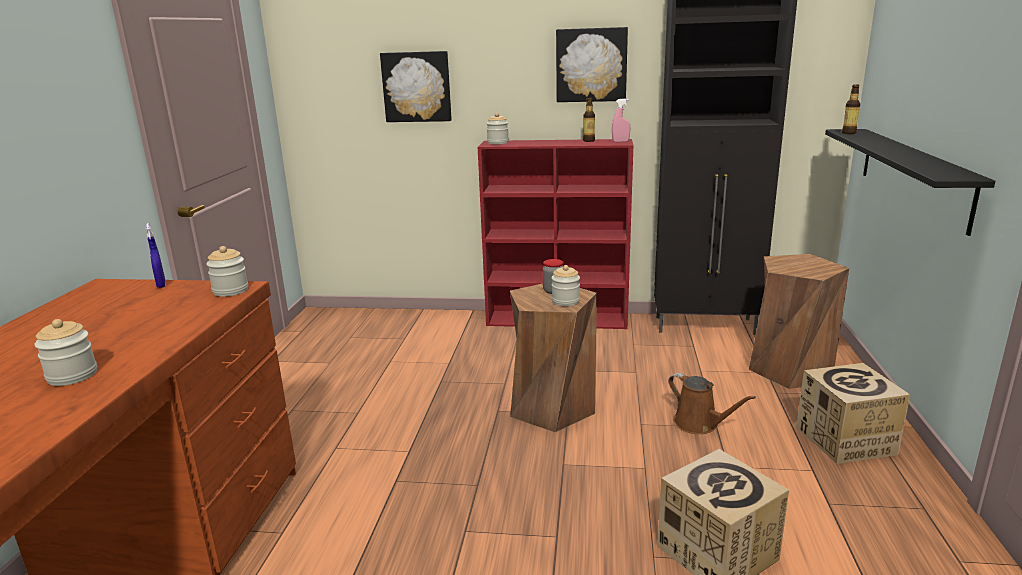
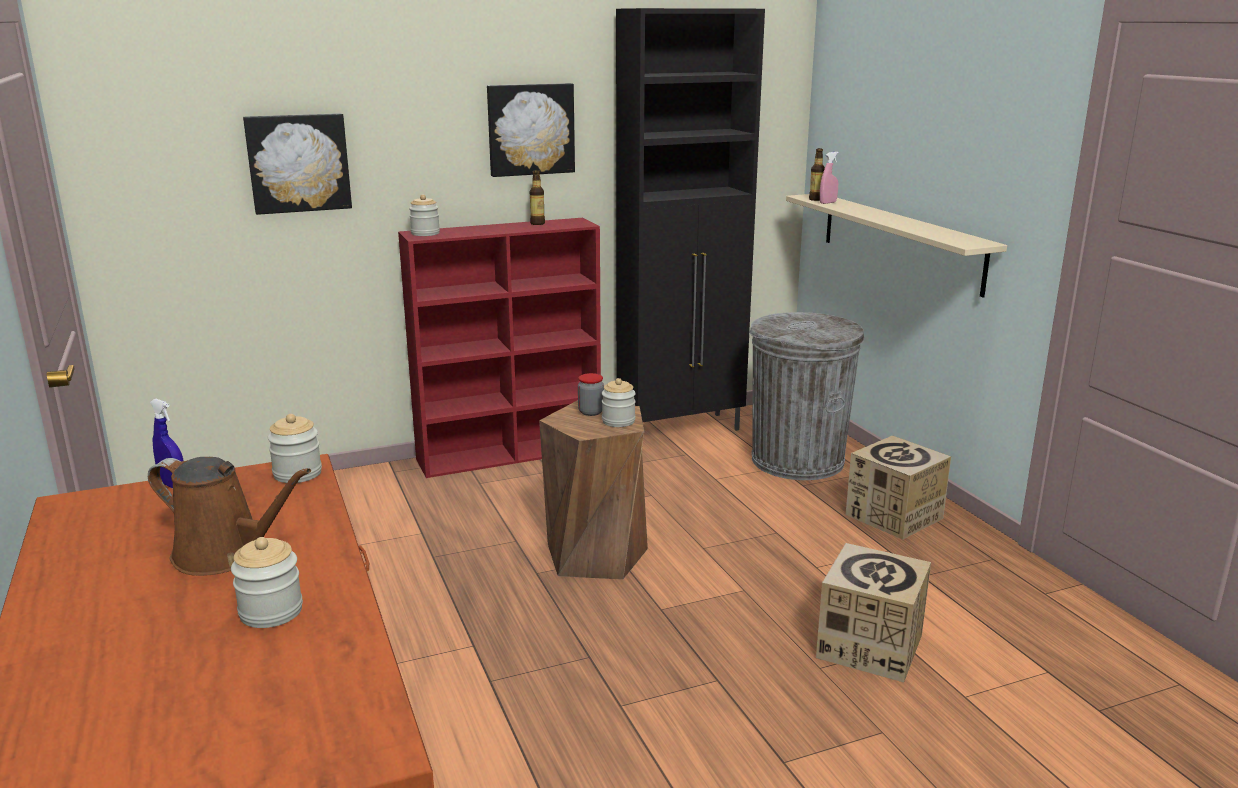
camera: 30 degrees left, 0 degrees up
pink spray bottle [612,98,630,142] -> pink spray bottle moved to [820,152,839,204]
brown watering can [668,373,756,434] -> brown watering can moved to [148,457,311,576]
brown stool [749,254,849,389] -> grey trash can [750,312,864,480]
black shelf [825,129,995,236] -> beige shelf [786,194,1007,298]

